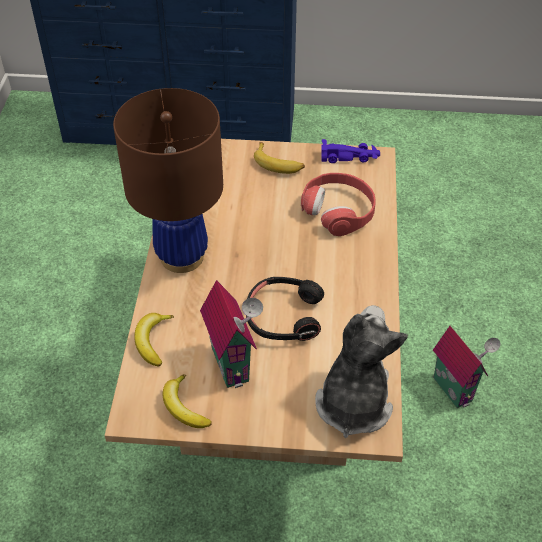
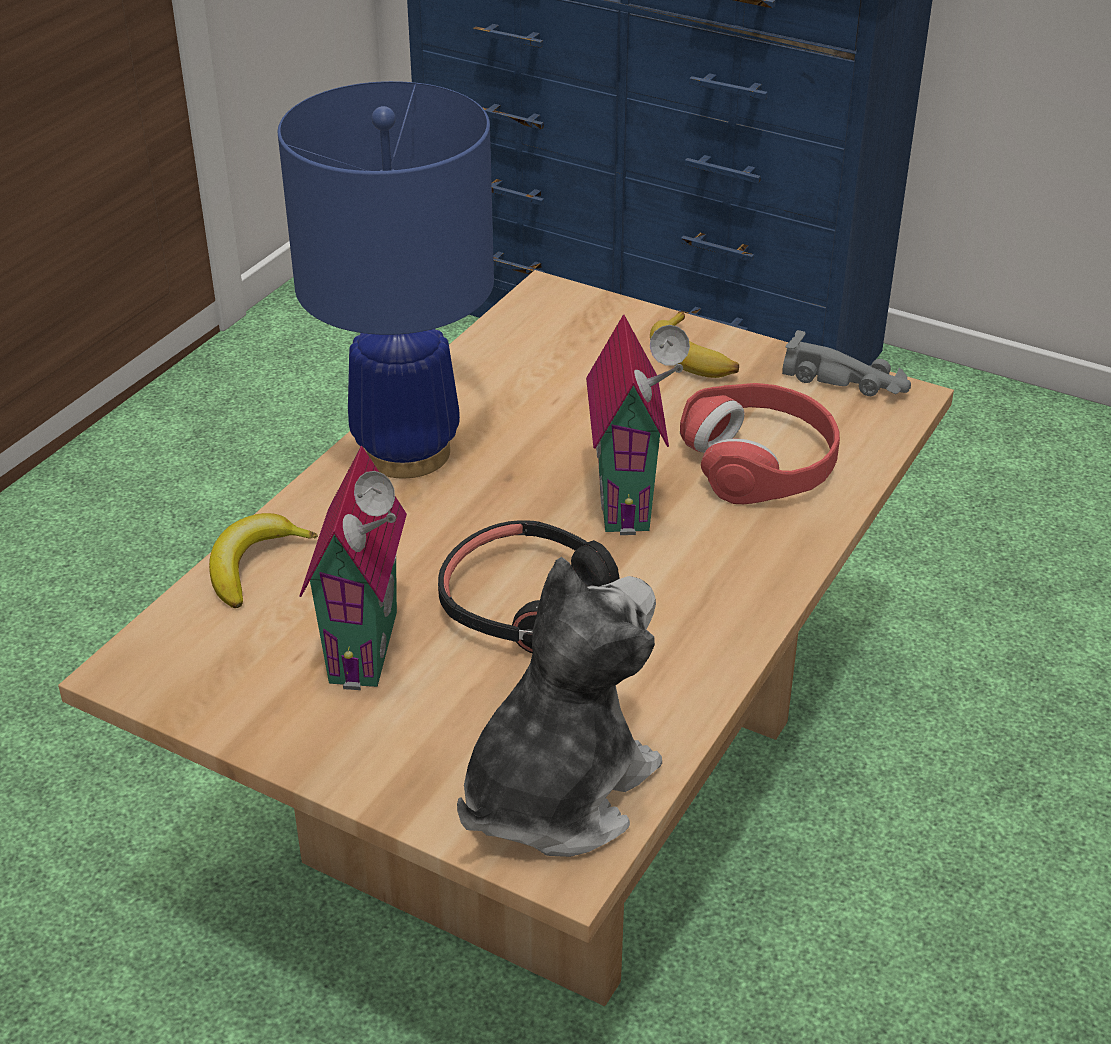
camera: 25 degrees right, 10 degrees down
brown table lamp [113,88,223,273] -> blue table lamp [278,81,494,478]
banana [163,374,212,428] -> none
purple toy car [321,139,380,163] -> grey toy car [782,330,911,396]
toy house [433,326,501,408] -> toy house moved to [586,315,690,535]

